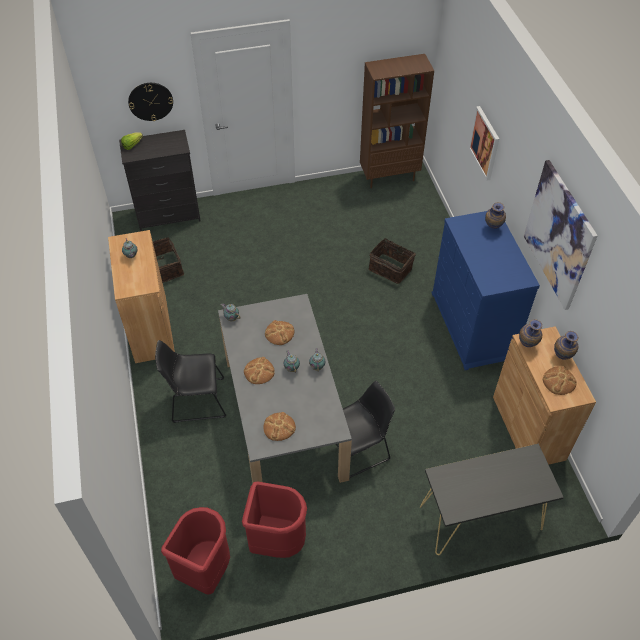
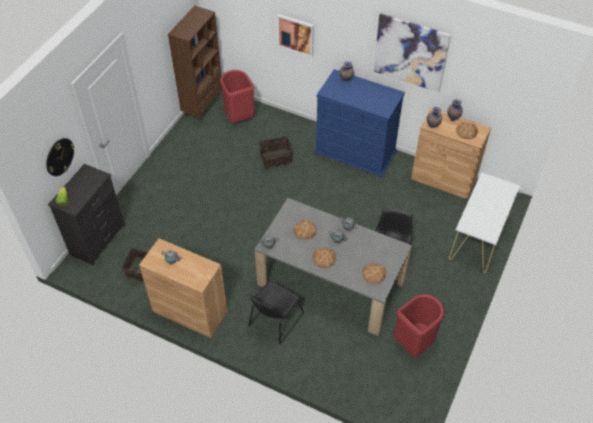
camera: 50 degrees left, 0 degrees up
red trash can [161,507,230,594] -> red trash can moved to [220,70,255,123]
black console table [420,444,564,555] -> white console table [449,172,520,273]

